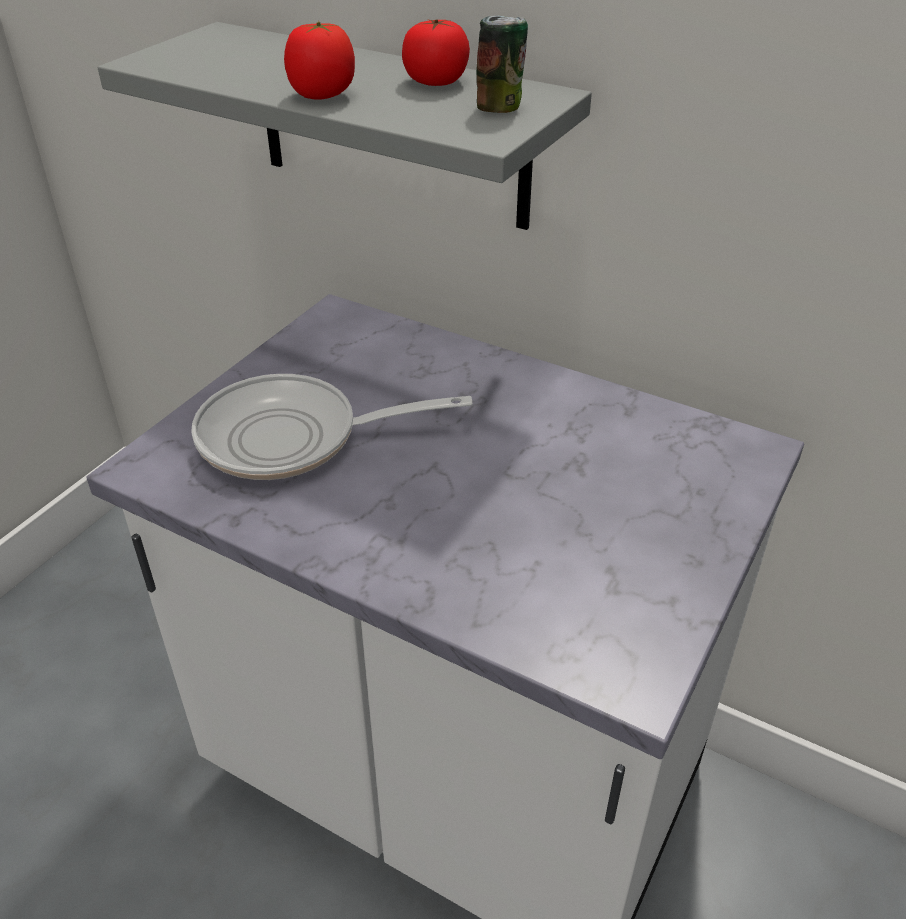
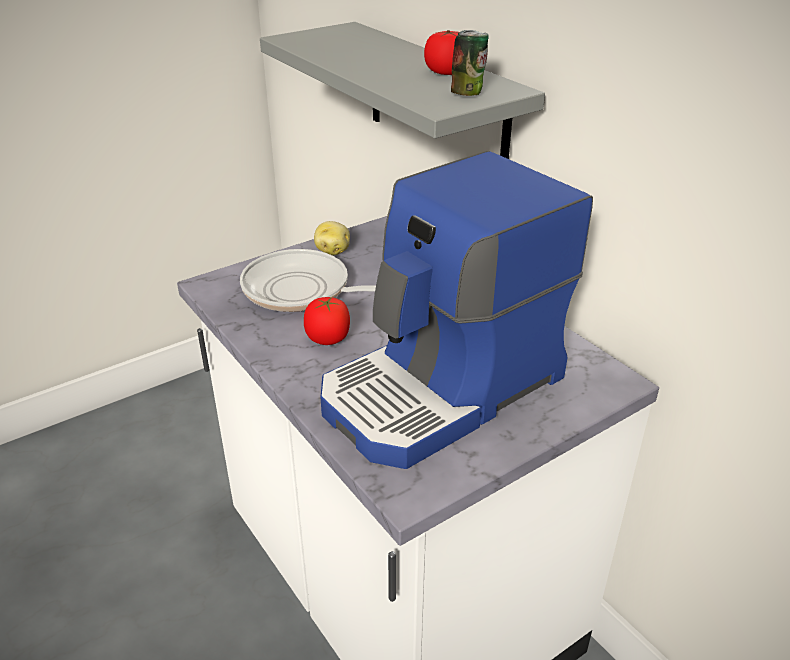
camera: 25 degrees right, 5 degrees down
tomato [284,21,355,100] -> tomato moved to [304,297,350,345]
none -> potato [314,221,350,256]
none -> coffee machine [320,151,593,469]

